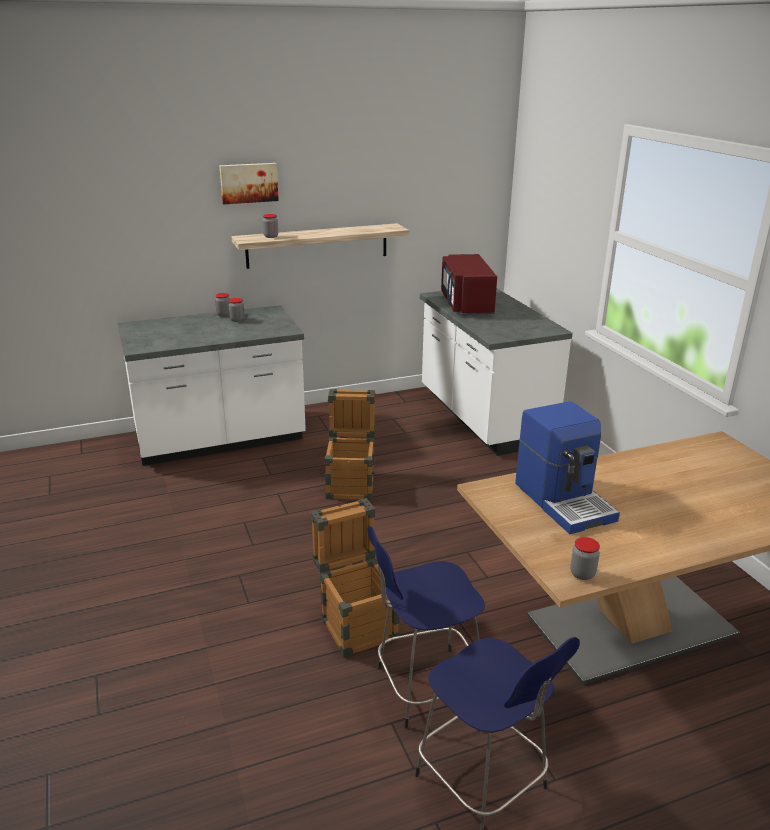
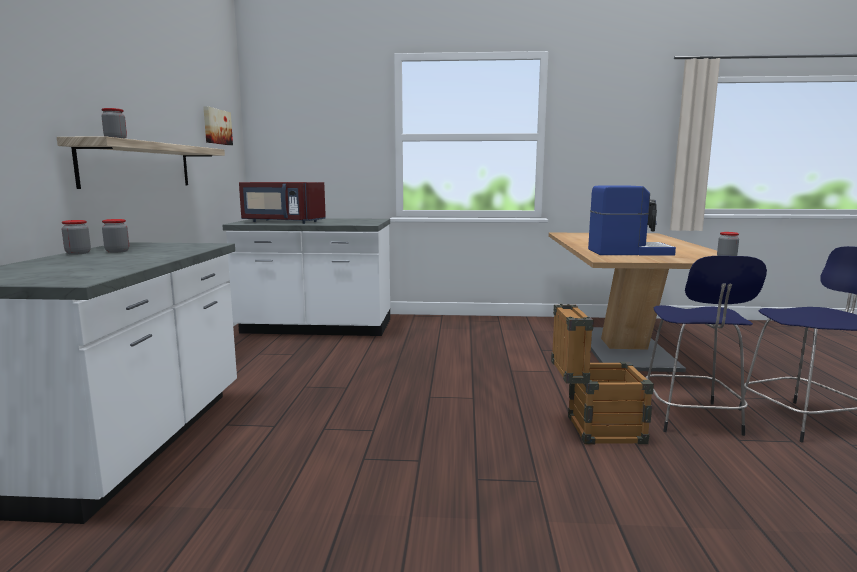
camera: 65 degrees left, 15 degrees down
picture [219,163,279,204] -> picture moved to [203,106,233,145]
crate [324,389,376,500] -> none

